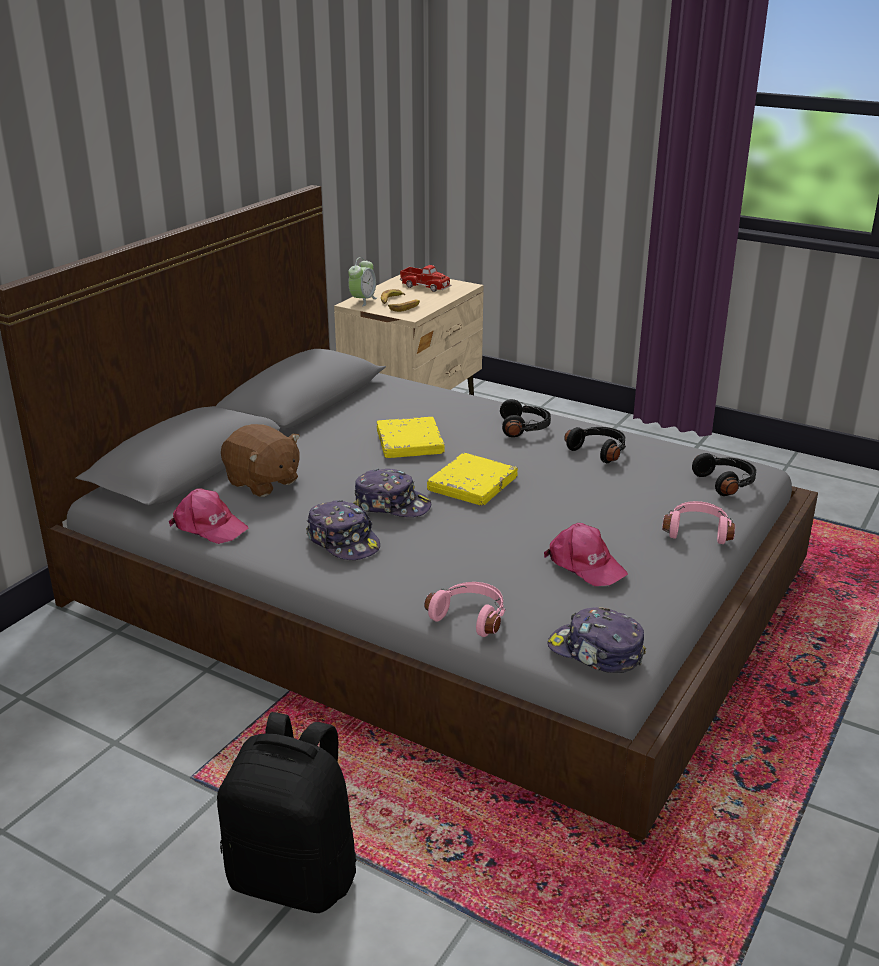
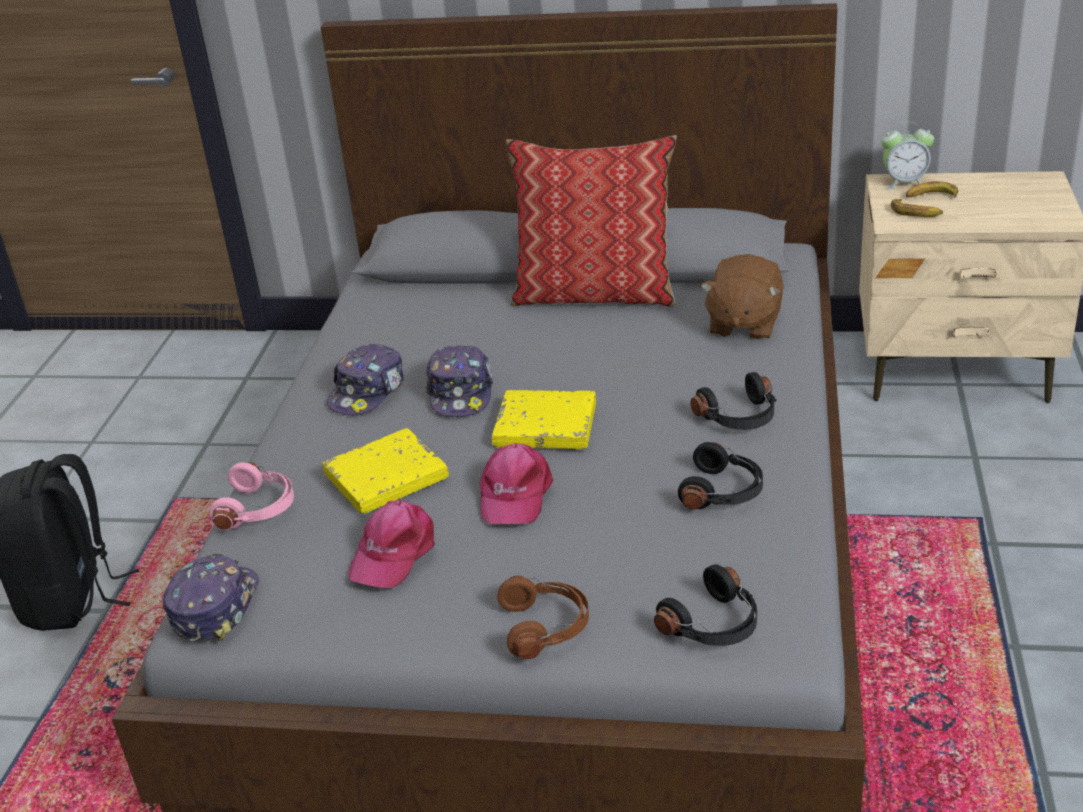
camera: 70 degrees right, 5 degrees up
pink cap [169,489,249,544] -> pink cap moved to [479,443,553,524]
brown plush toy [221,424,300,497] -> brown plush toy moved to [701,254,784,340]
yellow book [377,417,445,458] -> yellow book moved to [322,428,449,514]
toy truck [400,265,452,292] -> none
pink headphones [662,501,735,544] -> brown headphones [497,576,589,659]
none -> pillow [506,135,677,307]

